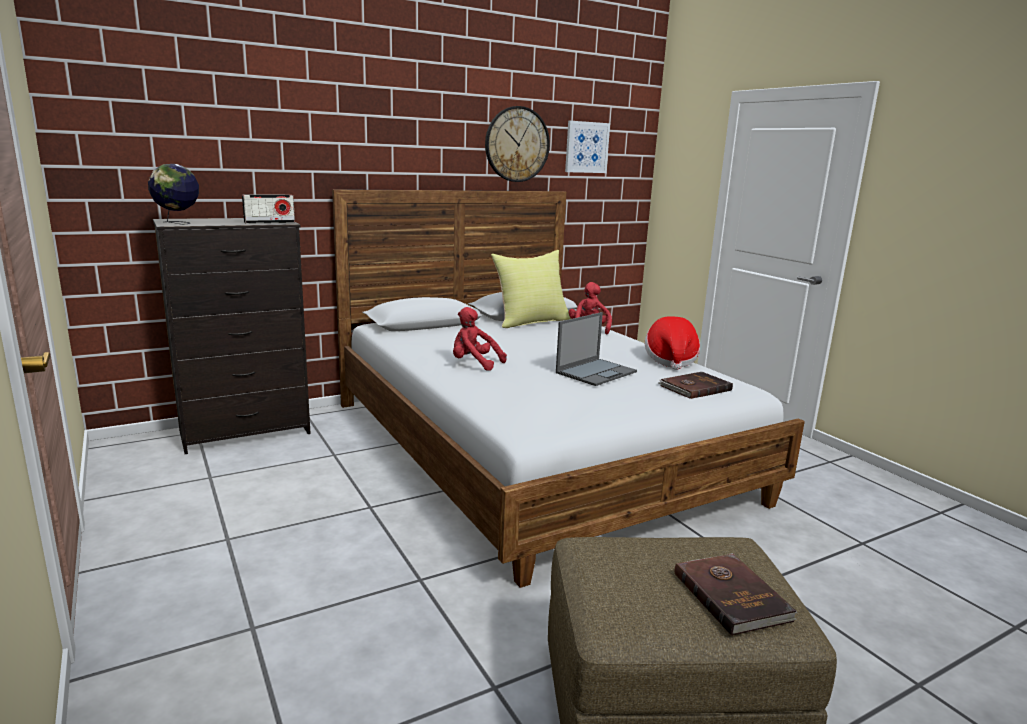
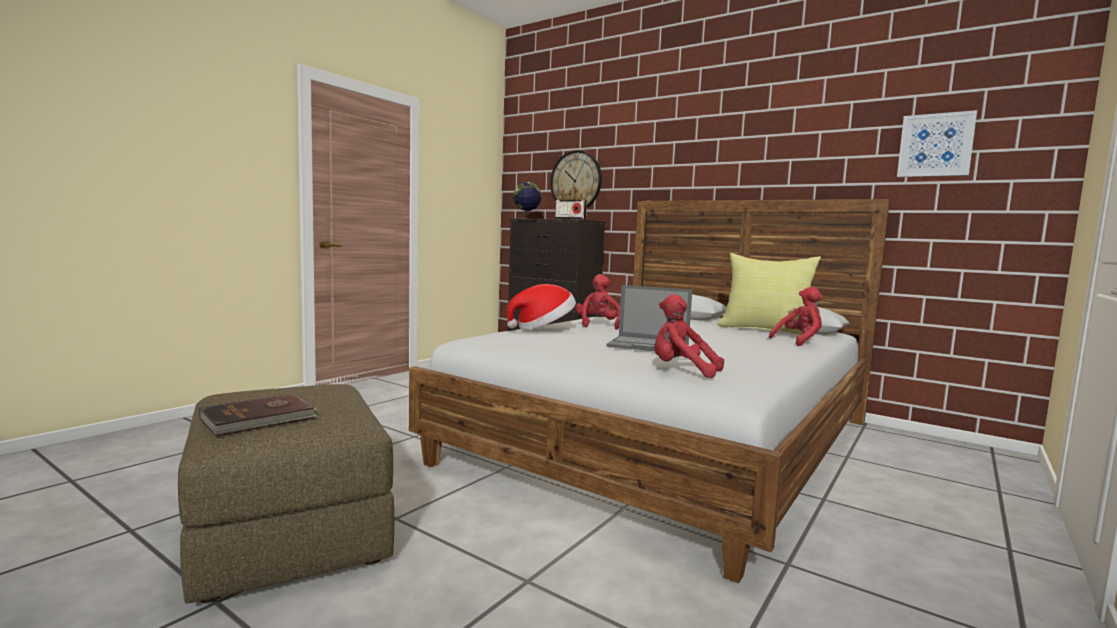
camera: 65 degrees right, 10 degrees down
wall clock [485,106,550,182] -> wall clock moved to [550,150,602,208]
hat [645,316,700,370] -> hat moved to [506,284,576,330]
brown book [659,372,733,399] -> red plush toy [654,294,724,378]

